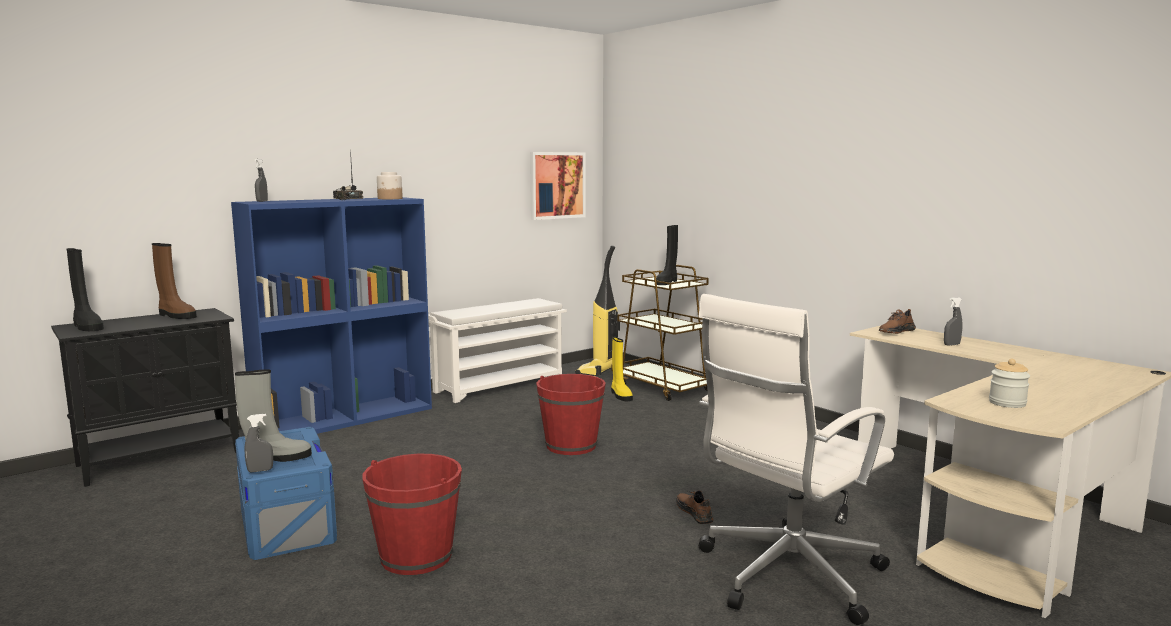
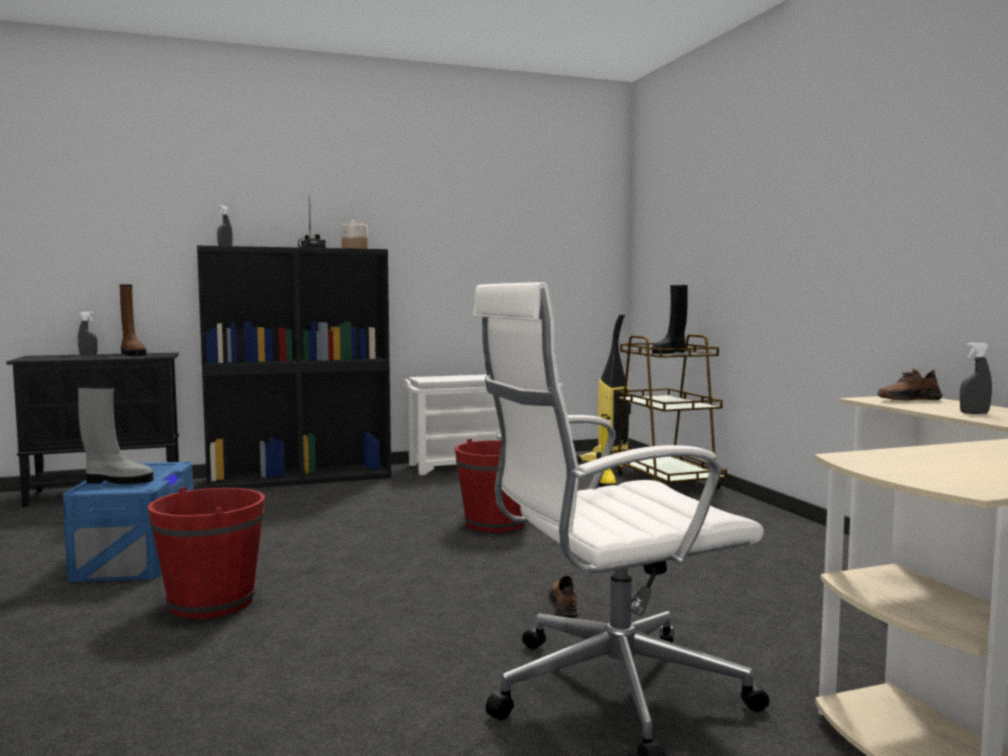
camera: 20 degrees right, 5 degrees down
black boot [66,248,104,331] -> none
blue bookcase [231,197,432,434] -> black bookcase [197,246,391,489]
grey spray bottle [244,414,273,472] -> grey spray bottle moved to [78,312,98,355]
picture [530,152,586,220] -> none
jar [989,359,1030,408] -> none

